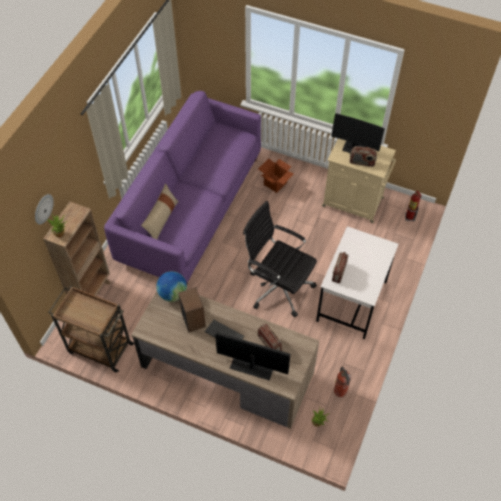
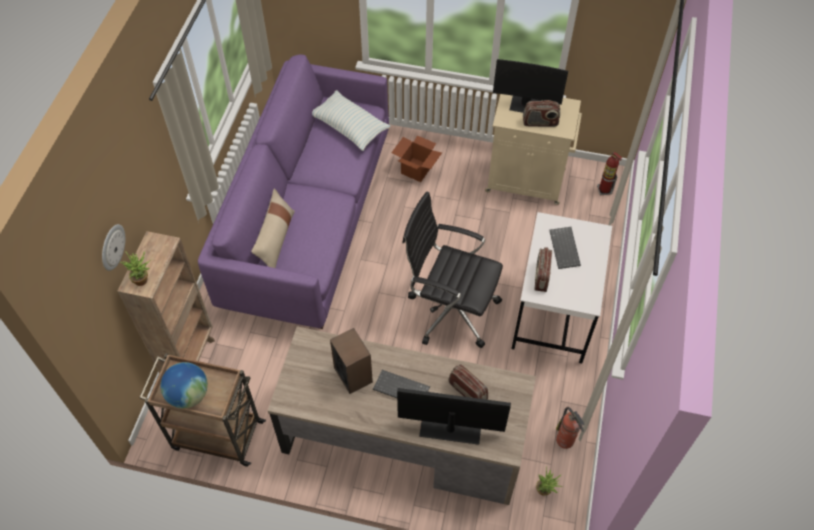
camera: 10 degrees left, 0 degrees up
globe [156,271,187,302] -> globe moved to [160,362,208,408]
none -> pillow [312,90,390,151]
none -> keyboard [549,227,581,269]

